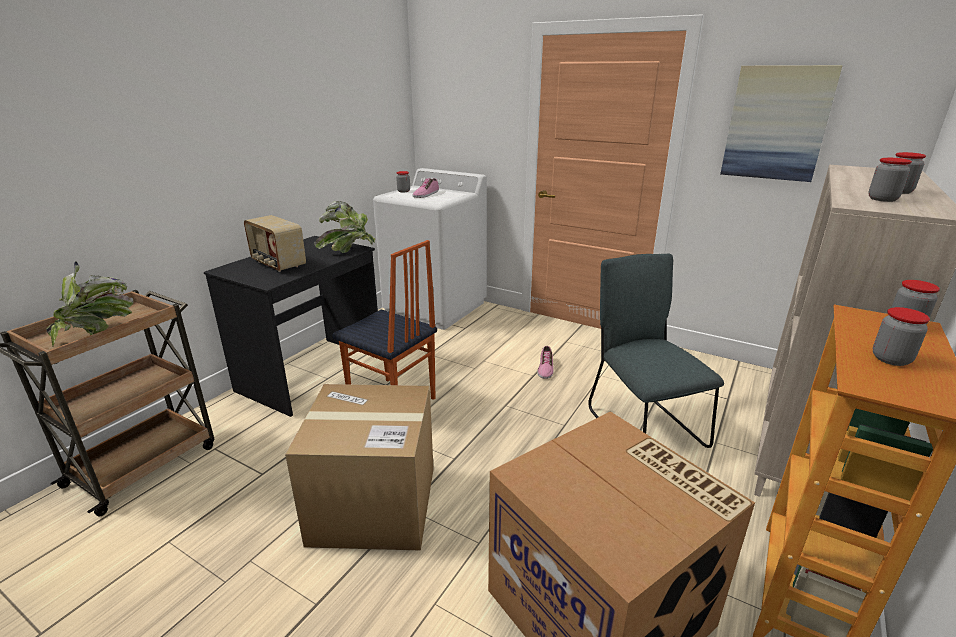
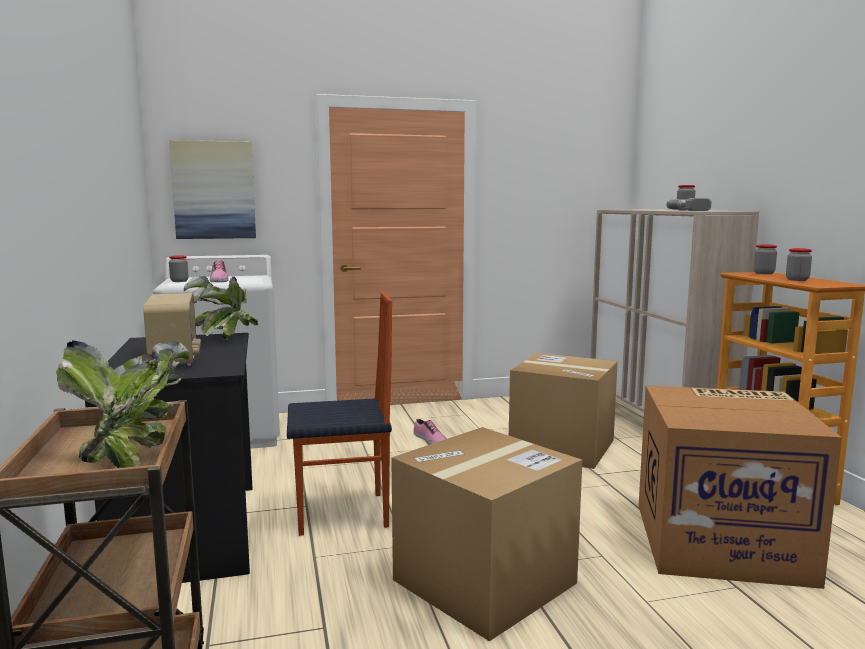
camera: 45 degrees left, 15 degrees down
radio [244,215,306,272] -> radio turned 105 degrees counterclockwise [143,293,201,366]
grey chair [588,254,724,448] -> cardboard box [509,353,618,469]
picture [720,65,843,182] -> picture moved to [169,140,256,239]
jar [868,158,912,202] -> power drill [667,198,712,211]

